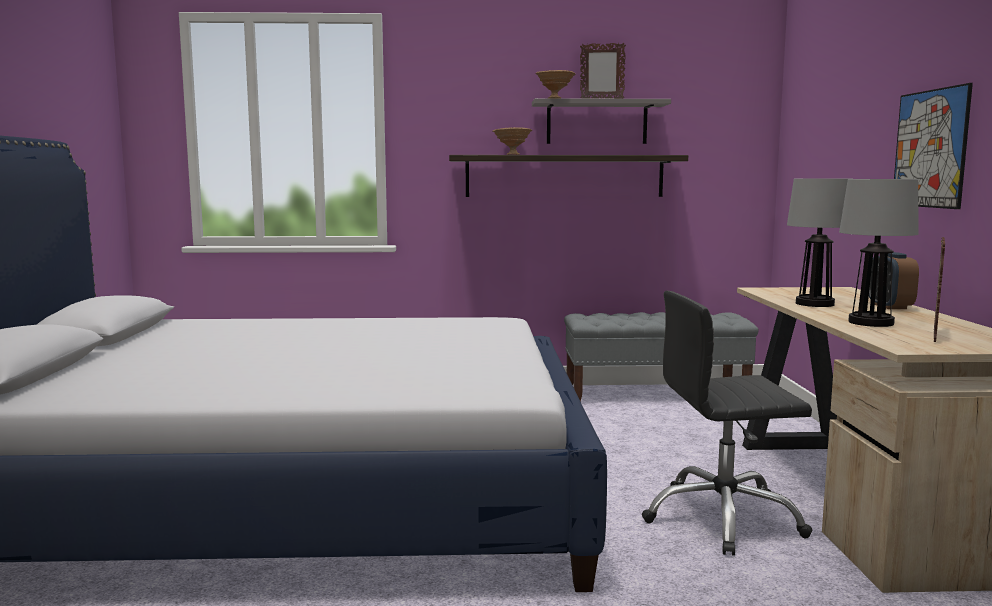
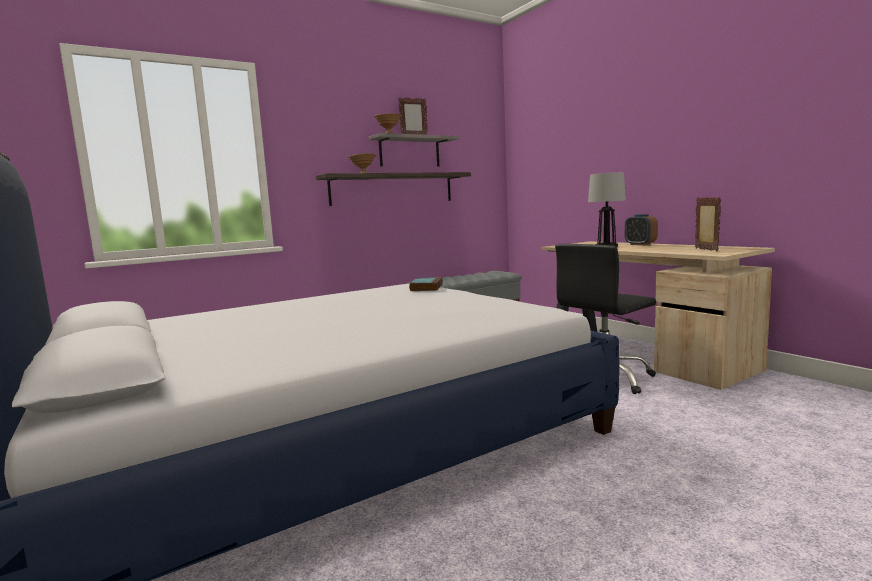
camera: 30 degrees left, 0 degrees up
table lamp [839,179,919,327] -> none
picture [894,83,973,209] -> none
none -> book [409,277,443,291]

